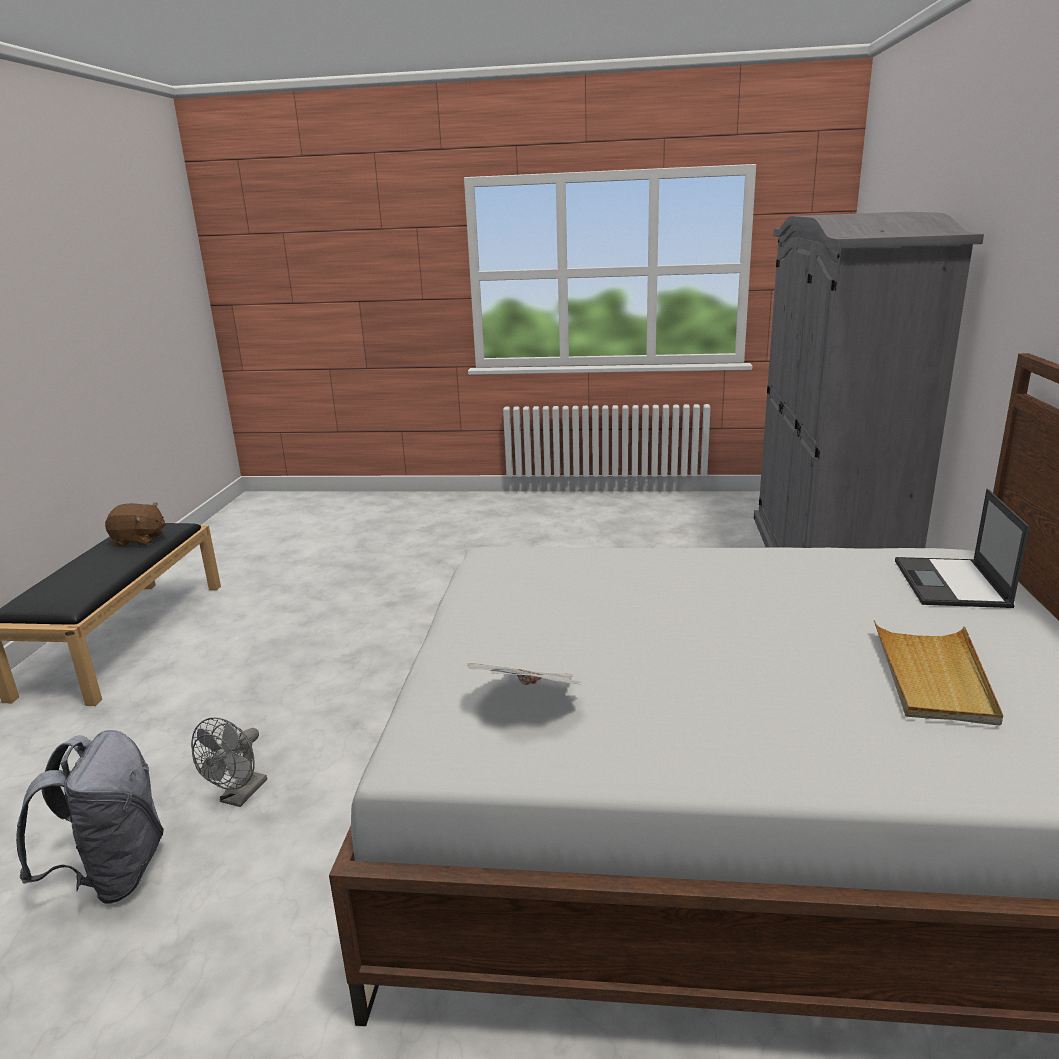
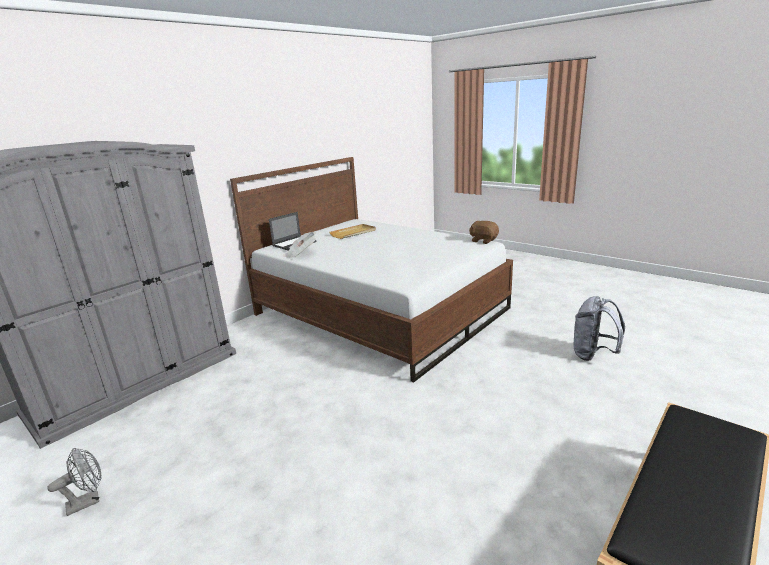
camera: 145 degrees left, 0 degrees up
brown plush toy [105,503,166,546] -> brown plush toy moved to [469,221,499,244]
grey fan [191,718,267,807] -> grey fan moved to [47,448,102,516]
newspaper [467,663,581,685] -> newspaper moved to [283,232,316,258]

